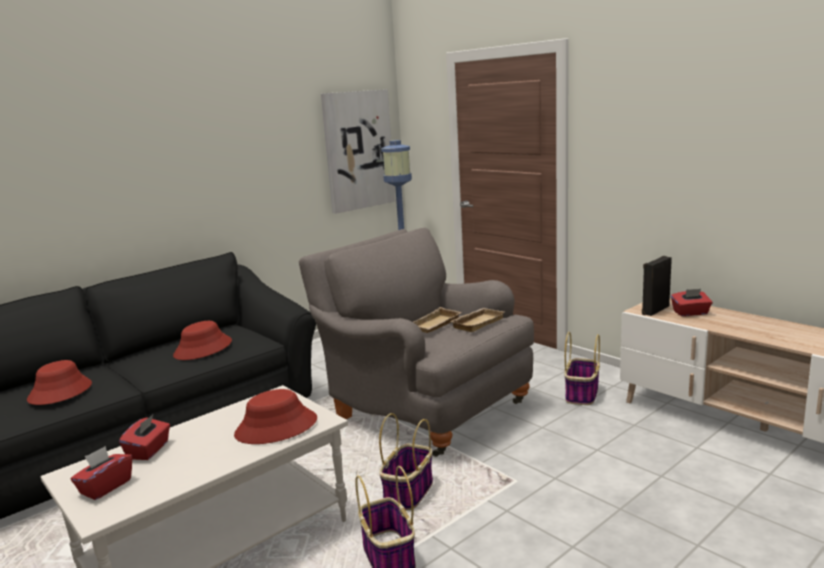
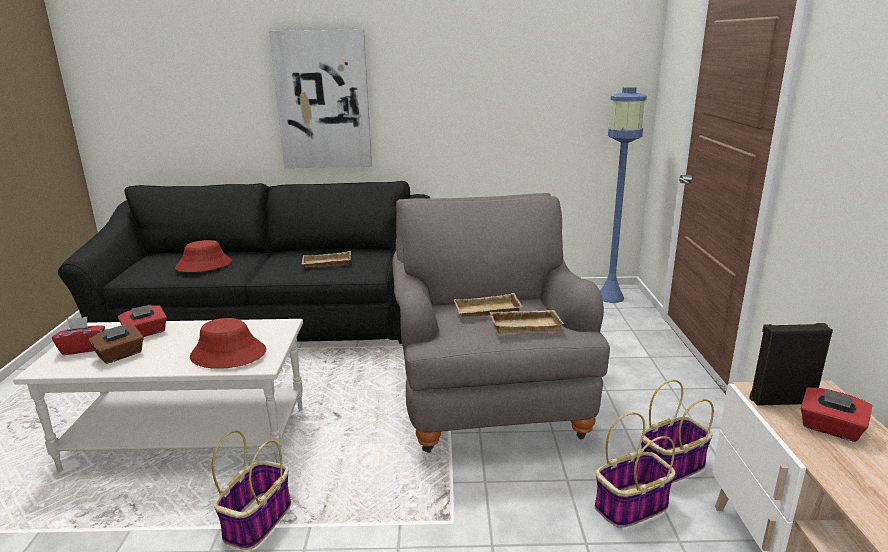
camera: 40 degrees right, 5 degrees up
red hat [173,321,232,360] -> beige tray [302,251,351,267]
picture [321,89,396,214] -> picture moved to [269,29,372,168]
basket [379,413,433,511] -> basket moved to [594,412,675,528]
none -> brown tissue box [89,324,144,364]

